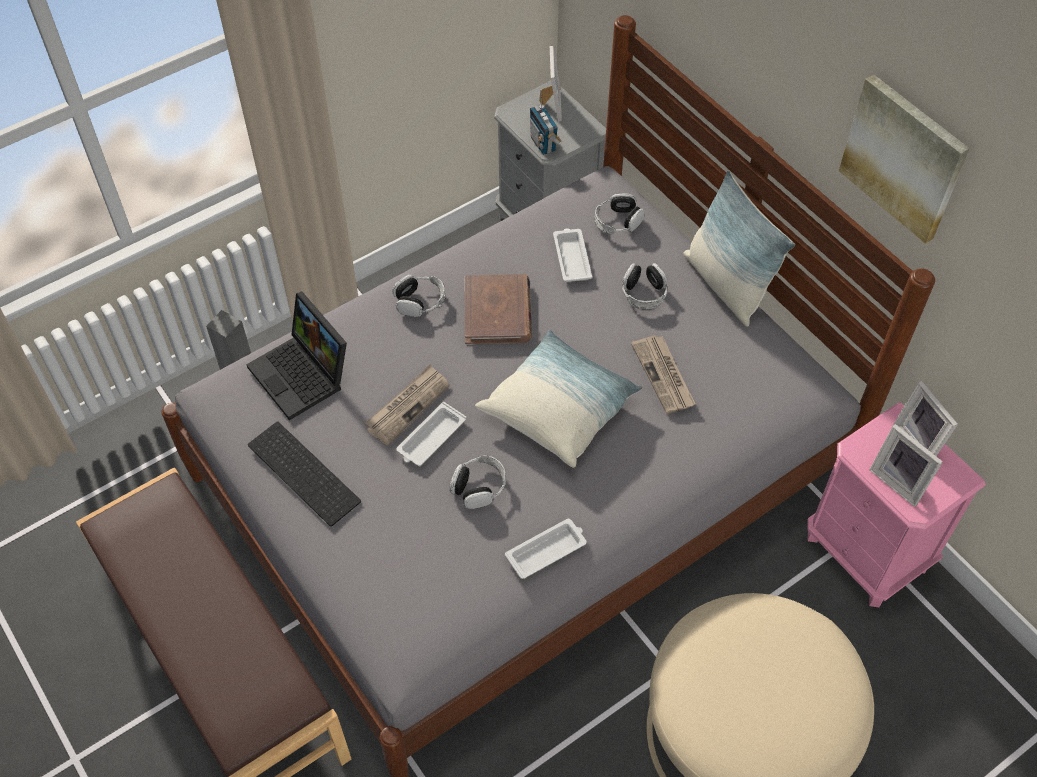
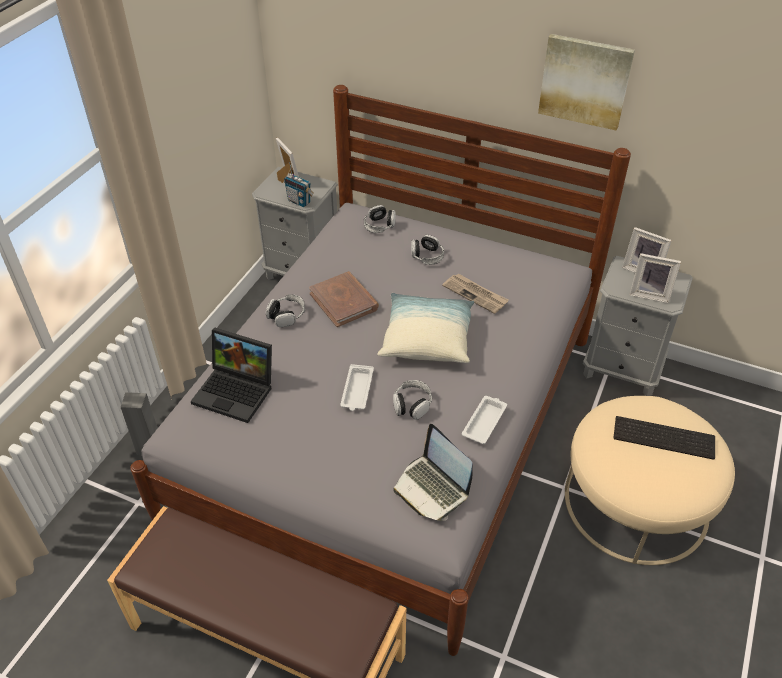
camera: 30 degrees left, 10 degrees down
keyboard [248,421,361,527] -> keyboard moved to [614,416,715,460]
newspaper [365,365,450,446] -> none
white tray [553,228,592,282] -> none
pillow [683,170,795,327] -> none
pink nightstand [807,403,986,607] -> grey nightstand [583,256,693,396]
none -> laptop [393,424,473,521]

